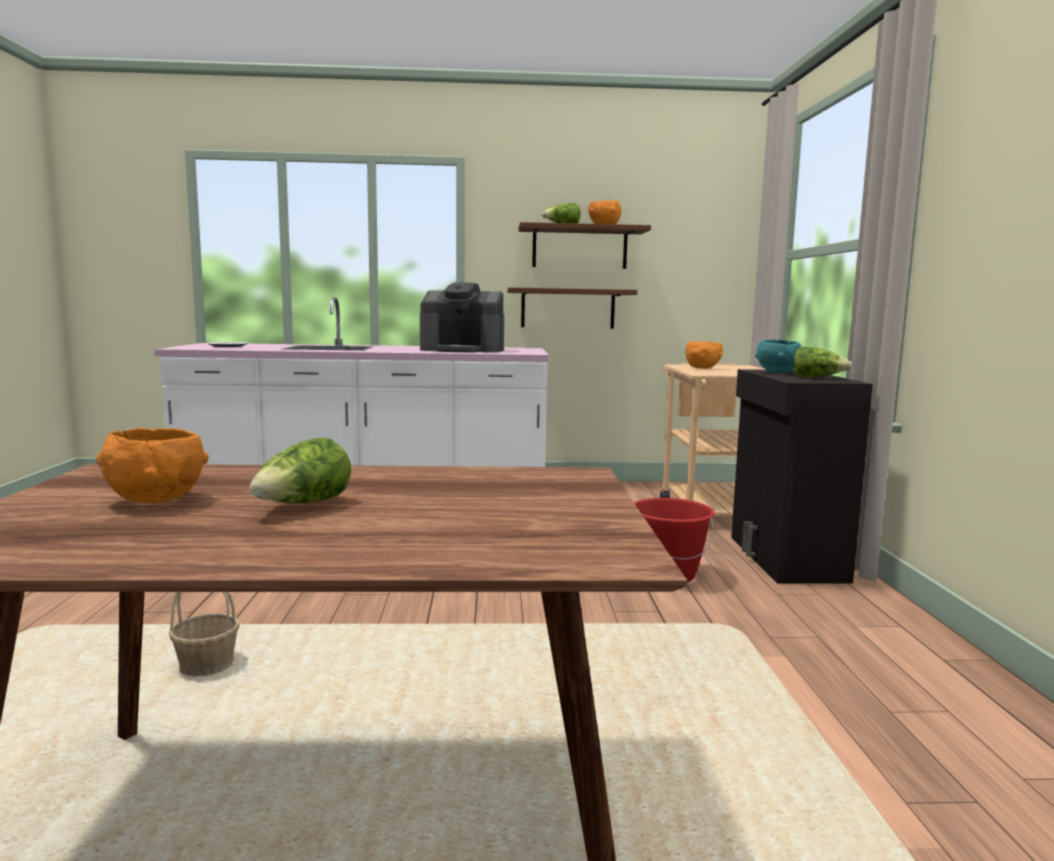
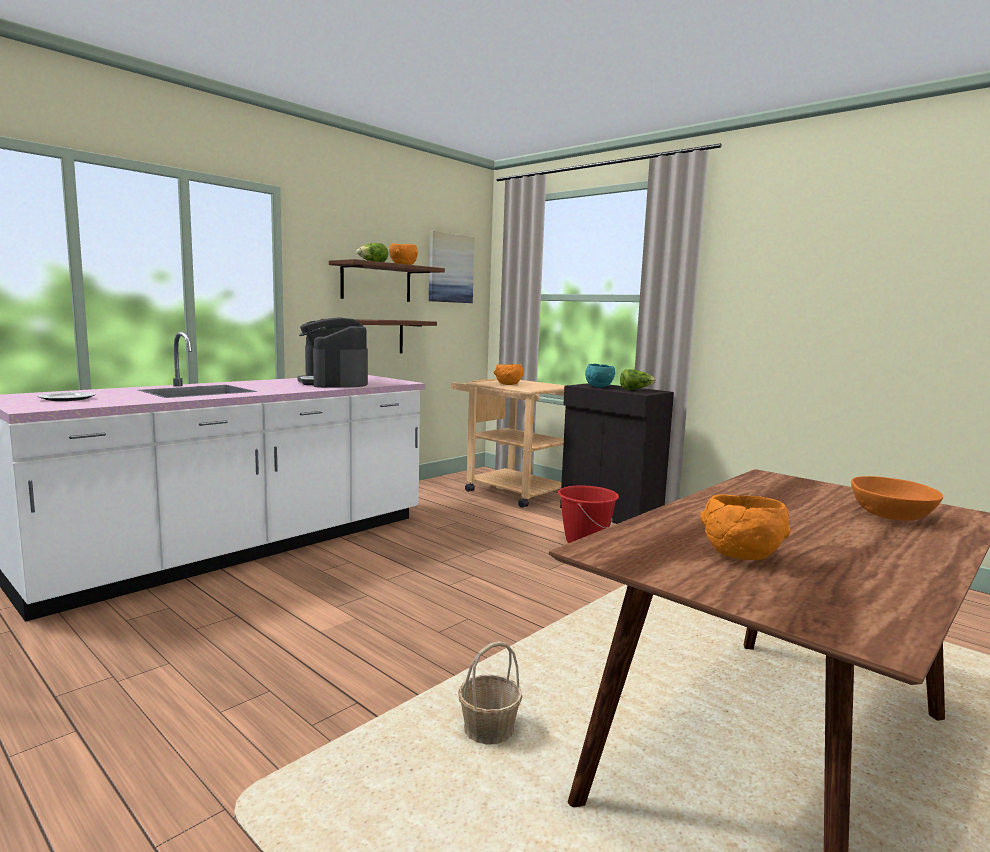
camera: 45 degrees left, 0 degrees up
lettuce [249,437,351,503] -> none
coffee machine [420,282,504,353] -> coffee machine turned 105 degrees clockwise [298,317,368,388]
none -> picture [429,231,474,303]
none -> orange bowl [851,476,943,521]

